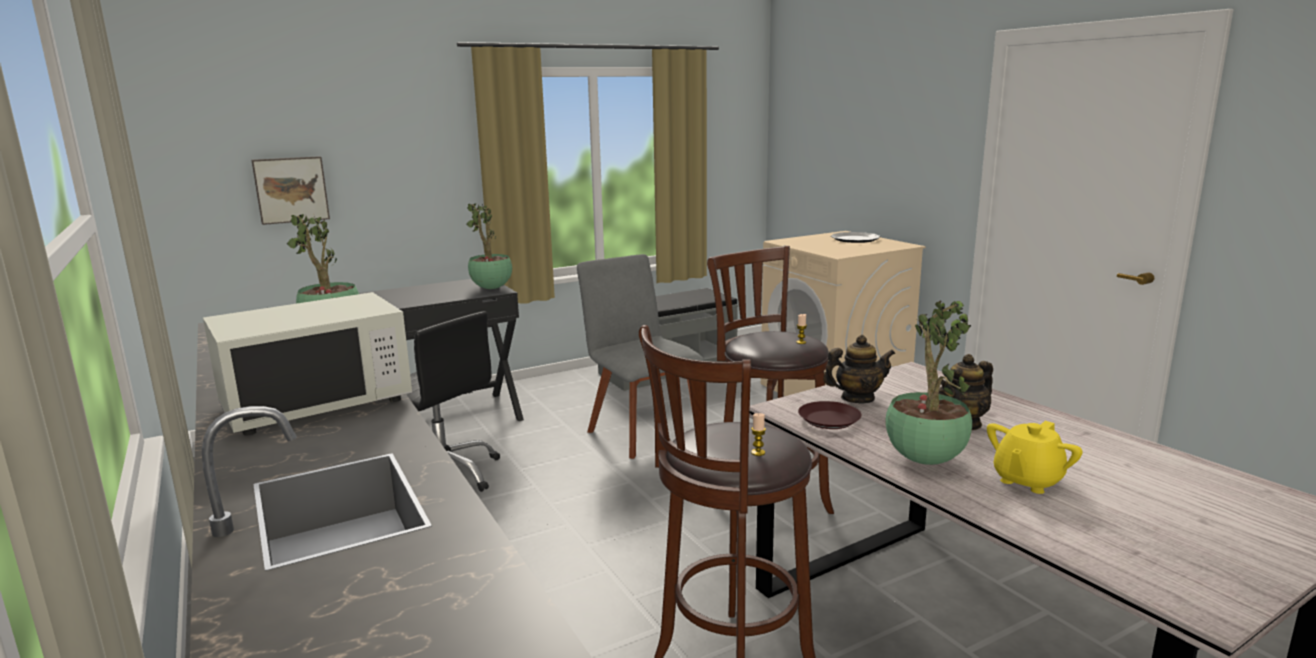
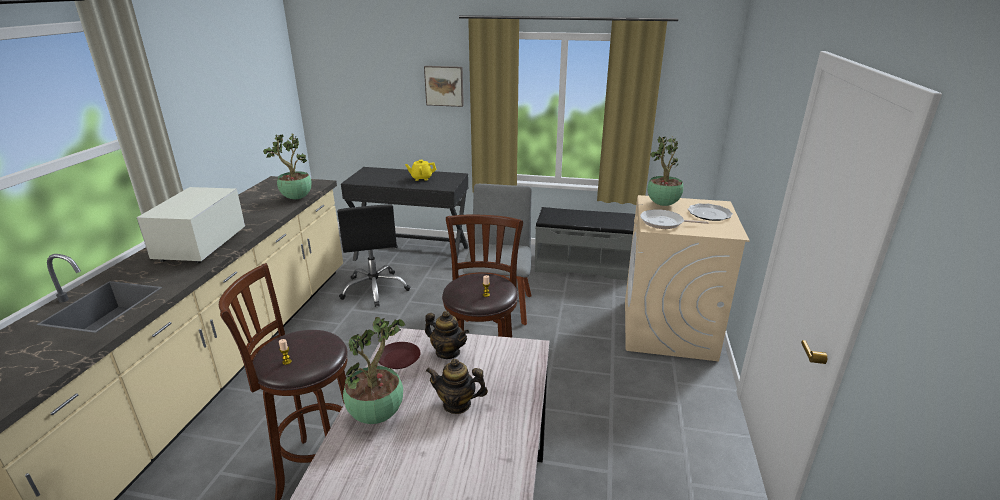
camera: 40 degrees right, 10 degrees up
white microwave [203,292,412,435] -> white microwave turned 90 degrees clockwise [137,187,245,263]
picture [252,156,330,225] -> picture moved to [424,66,464,107]
potted plant [466,203,512,289] -> potted plant moved to [647,136,684,206]
yellow teapot [987,421,1083,494] -> yellow teapot moved to [405,159,436,181]
none -> frying pan [640,209,709,229]

